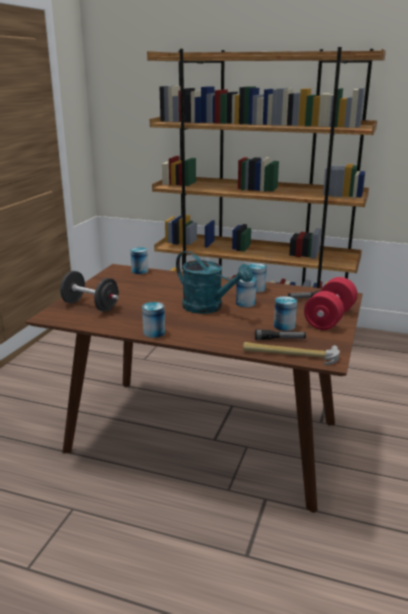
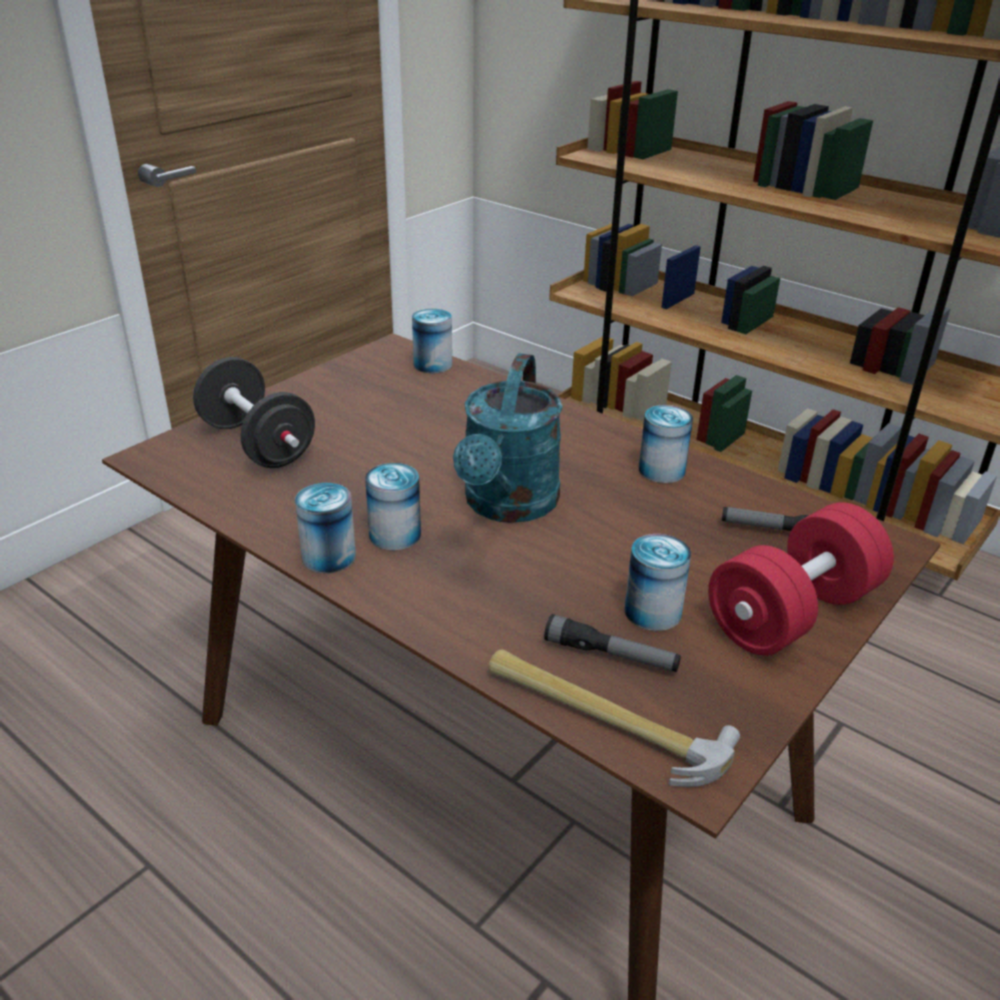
camera: 20 degrees right, 10 degrees up
turquoise watering can [176,251,253,314] -> turquoise watering can turned 45 degrees clockwise [453,353,563,523]
can [236,277,256,308] -> can moved to [365,463,421,550]

